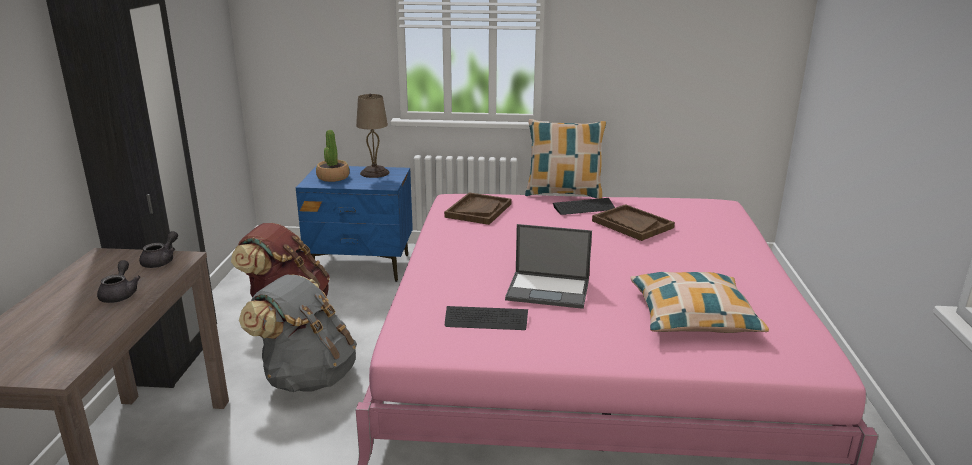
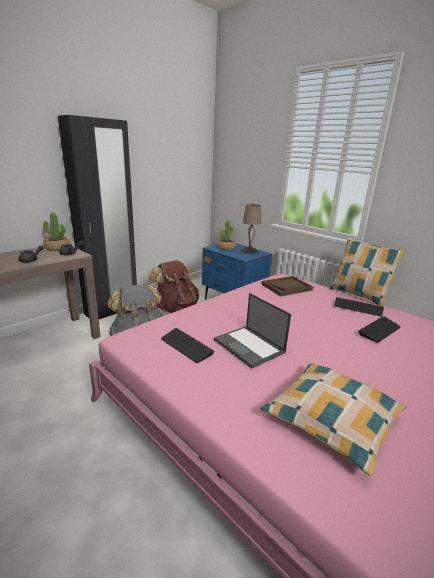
camera: 40 degrees right, 0 degrees up
brown tray [592,204,675,241] -> keyboard [358,316,401,343]
none -> potted plant [43,213,70,251]

